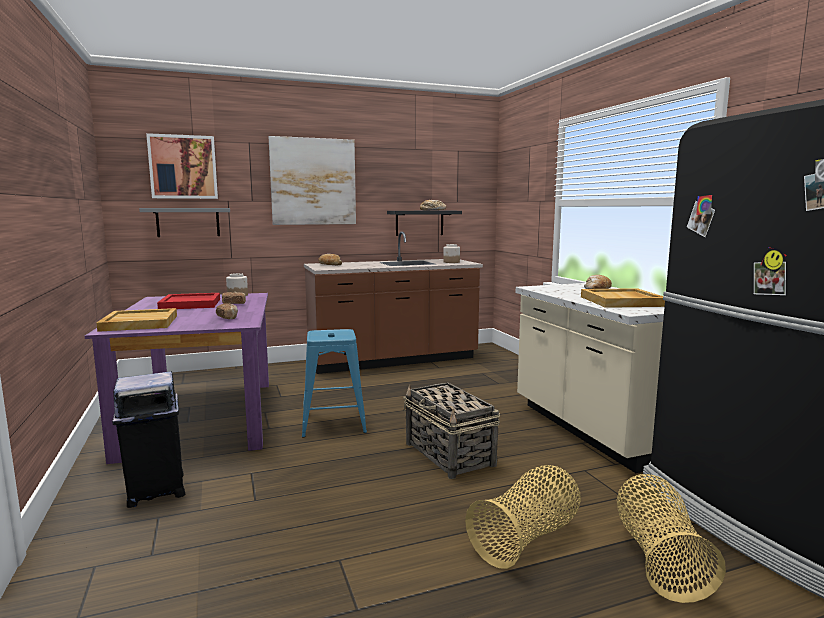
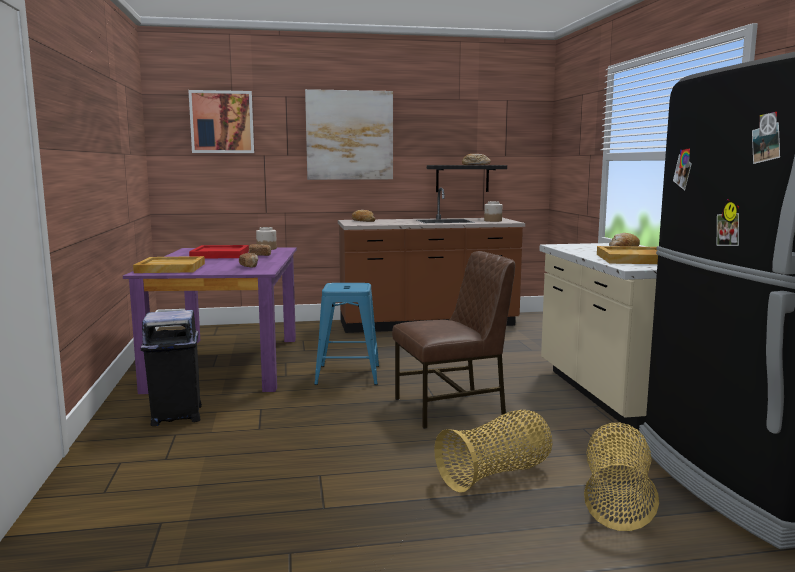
camera: 10 degrees right, 0 degrees up
grey shelf [139,208,230,237] -> none
basket [403,382,500,479] -> brown chair [392,251,515,429]

